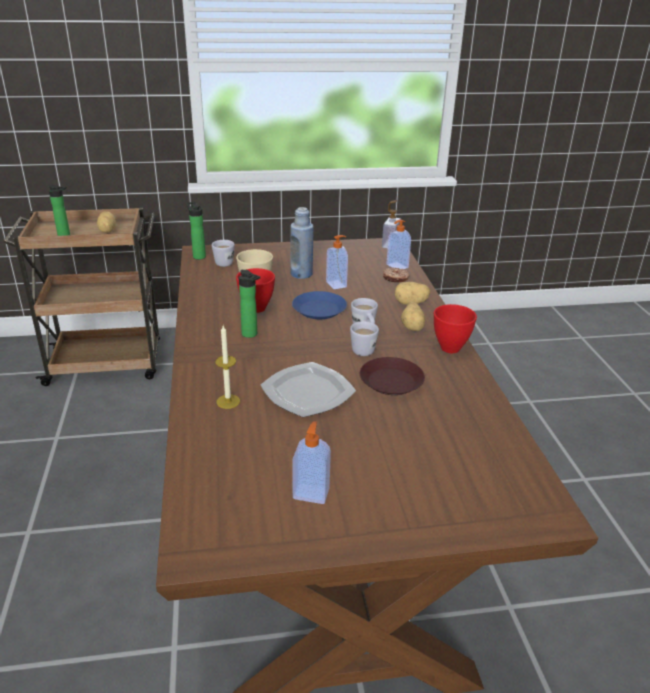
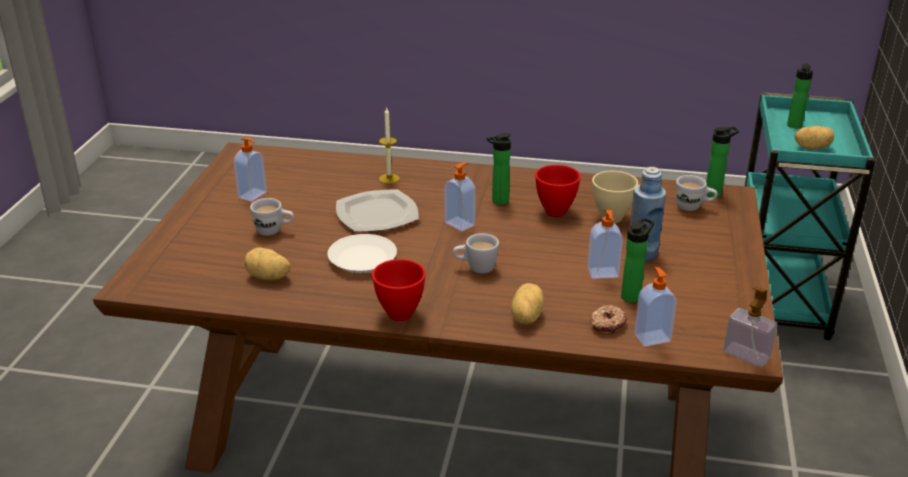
camera: 110 degrees right, 0 degrees up
brown cart [3,208,160,386] -> turquoise cart [745,93,876,340]
blue plate [292,291,347,319] -> none
white mug [350,321,379,356] -> white mug moved to [250,198,294,236]
brown plate [360,357,425,395] -> white plate [328,234,397,273]
potato [401,302,425,331] -> potato moved to [245,247,291,280]
none -> soap dispenser [444,162,476,231]
none -> bottle [621,217,654,303]

